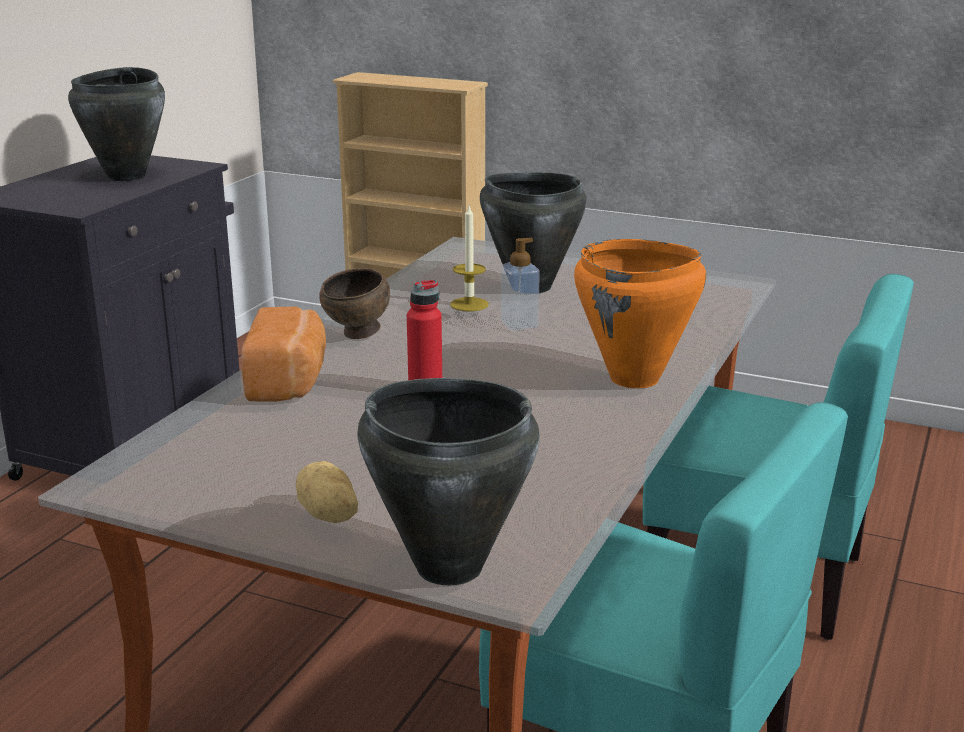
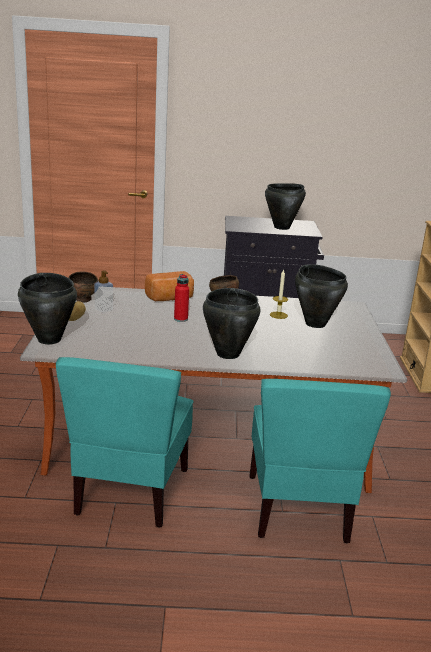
camera: 65 degrees right, 0 degrees up
soap dispenser [501,238,540,331] -> soap dispenser moved to [94,270,113,313]
orange cooking pot [574,239,706,388] -> black cooking pot [203,288,260,359]
none -> brown bowl [69,271,99,303]

